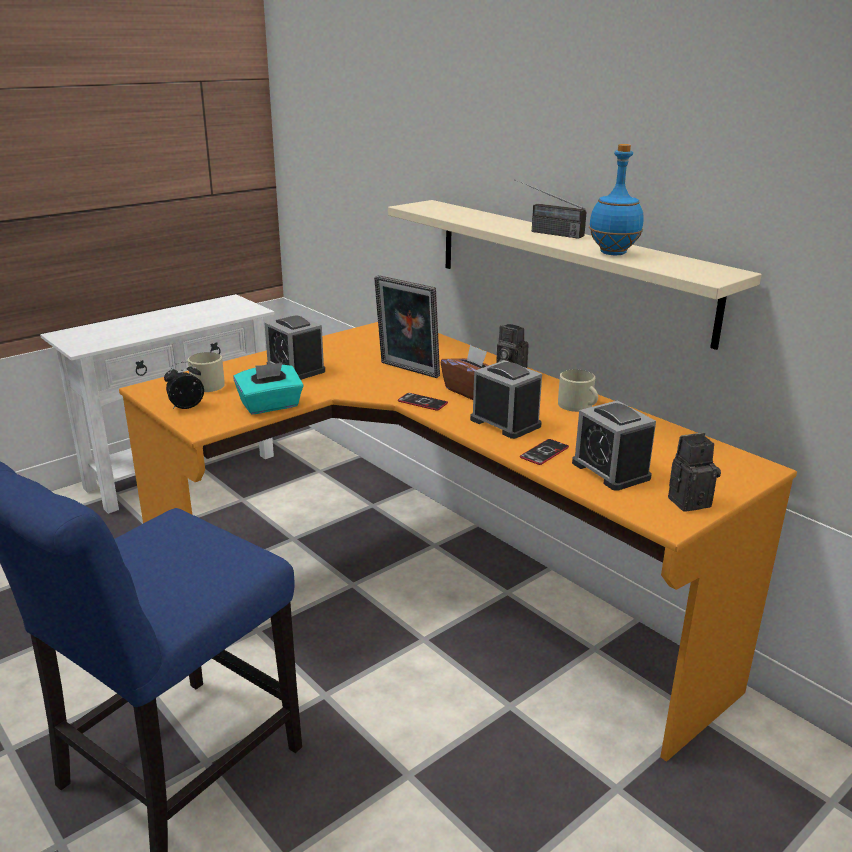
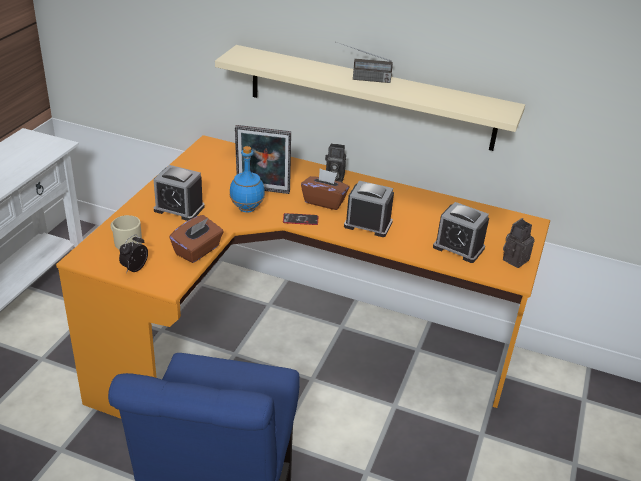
camera: 30 degrees left, 10 degrees up
turquoise tissue box [233,362,304,415] -> brown tissue box [170,215,224,263]
phone [520,439,569,465] -> none
beige mug [558,369,598,412] -> none
blue bottle [589,144,644,255] -> blue bottle moved to [229,146,265,212]

